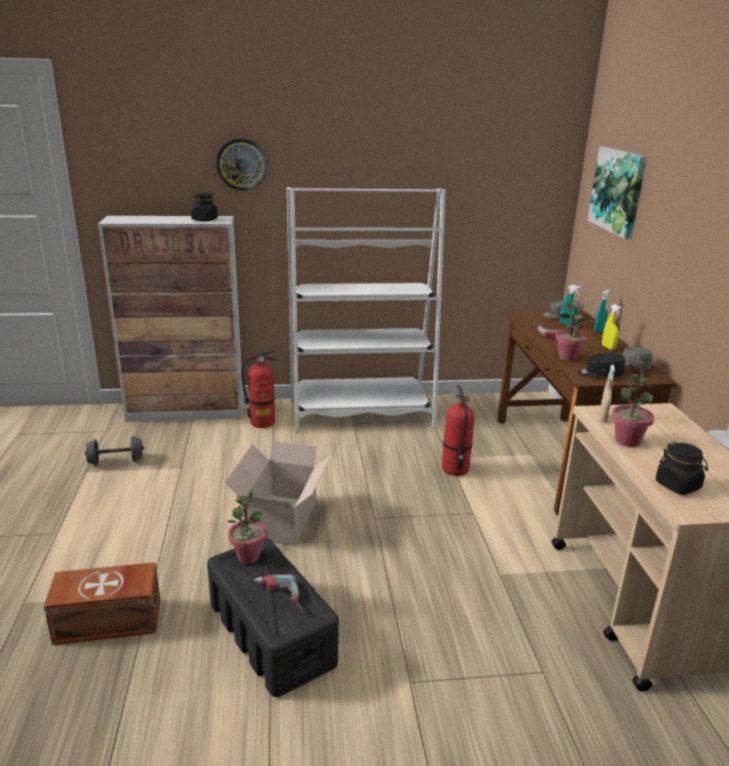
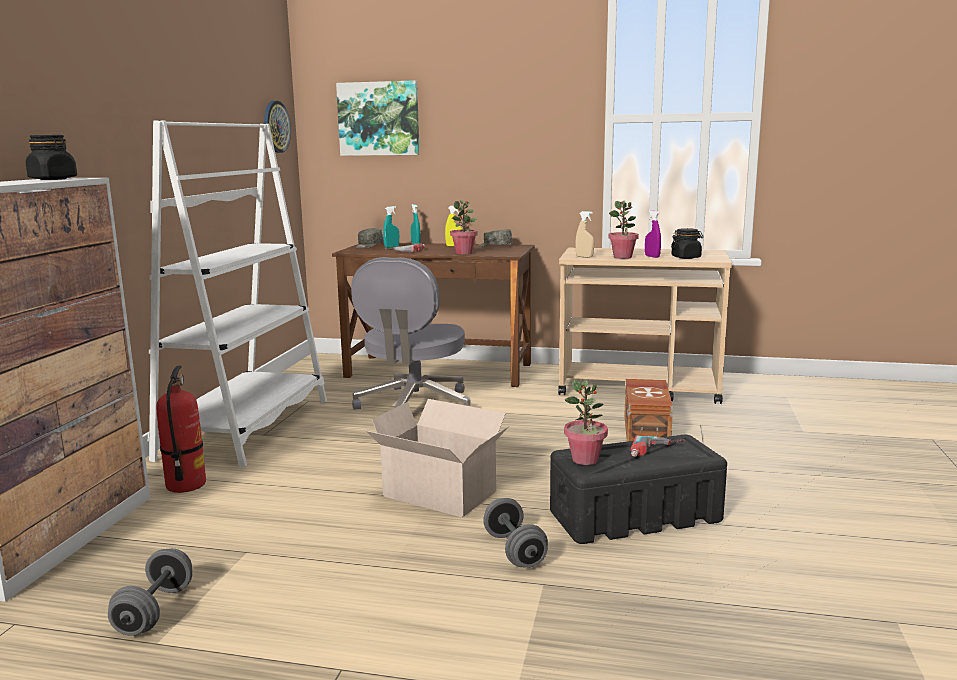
camera: 70 degrees left, 10 degrees down
brown storage box [44,562,160,645] -> brown storage box moved to [624,379,673,442]
wall clock [216,138,267,191] -> wall clock moved to [264,101,291,153]
fire extinguisher [442,385,474,476] -> grey office chair [351,257,470,410]
black cap [578,353,625,378] -> none
none -> grey dumbbell [483,498,548,568]
none -> purple spray bottle [645,210,661,258]

